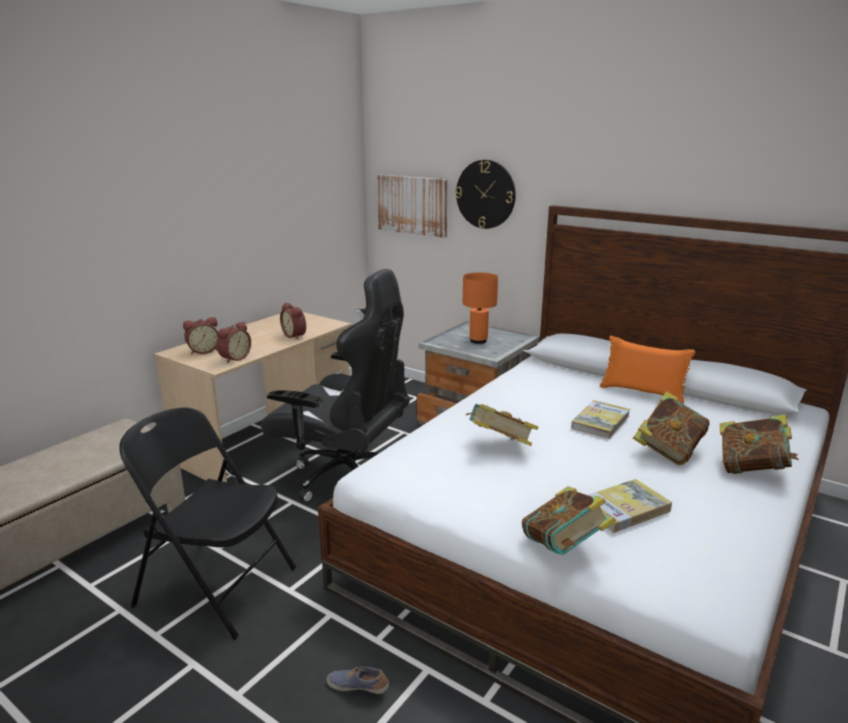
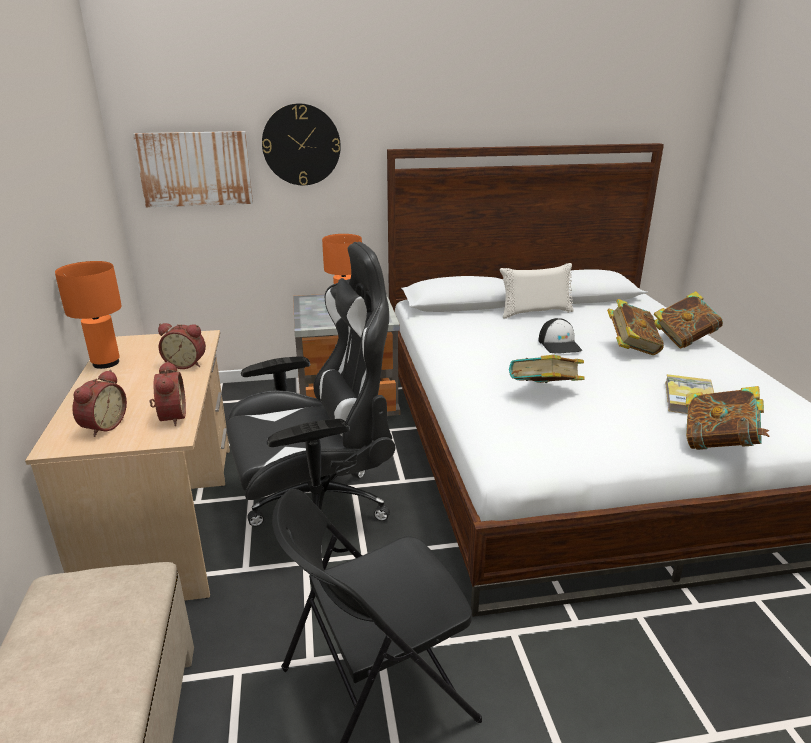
camera: 45 degrees left, 5 degrees up
shoe [327,666,389,694] -> none
book [571,400,630,439] -> cap [538,318,582,354]
orange pillow [600,336,695,404] -> white pillow [500,263,574,319]
none -> orange table lamp [55,261,122,369]

